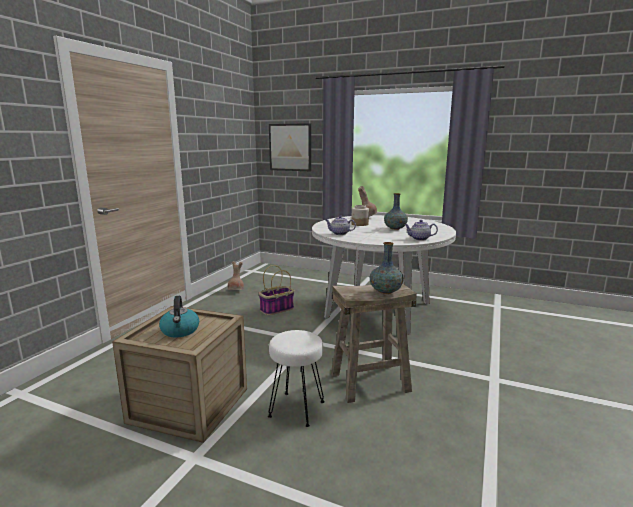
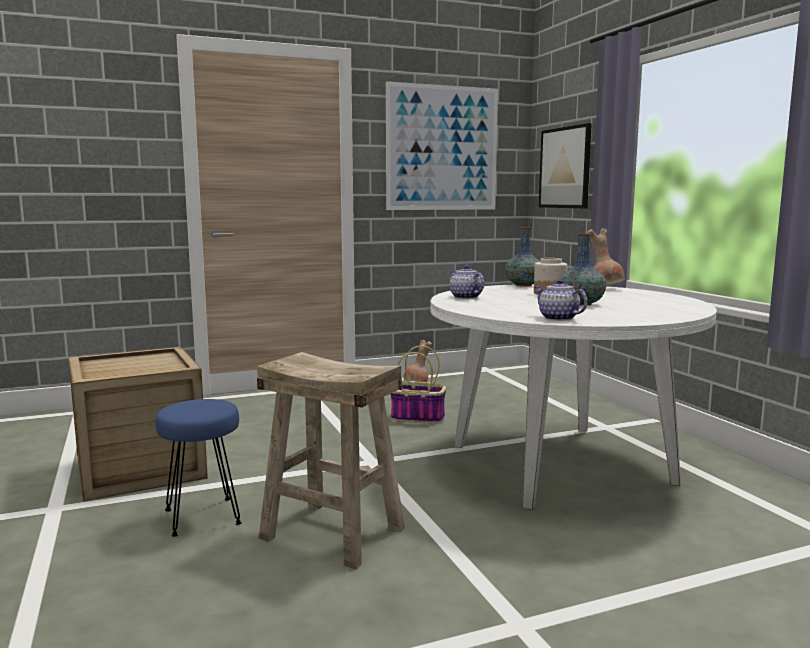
camera: 45 degrees right, 5 degrees down
kettle [159,296,199,338] -> none
white stool [268,330,325,427] -> blue stool [156,399,242,537]
vase [370,242,404,294] -> vase moved to [505,227,540,287]
none -> picture [386,81,498,210]

